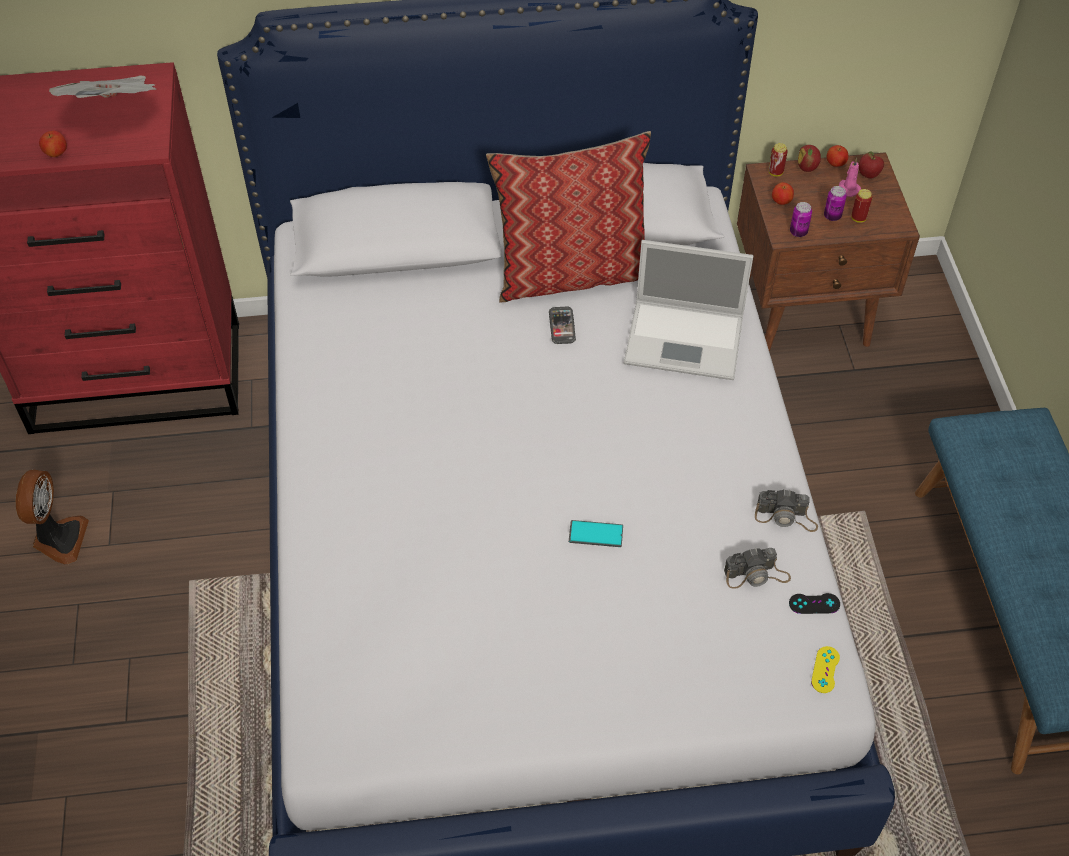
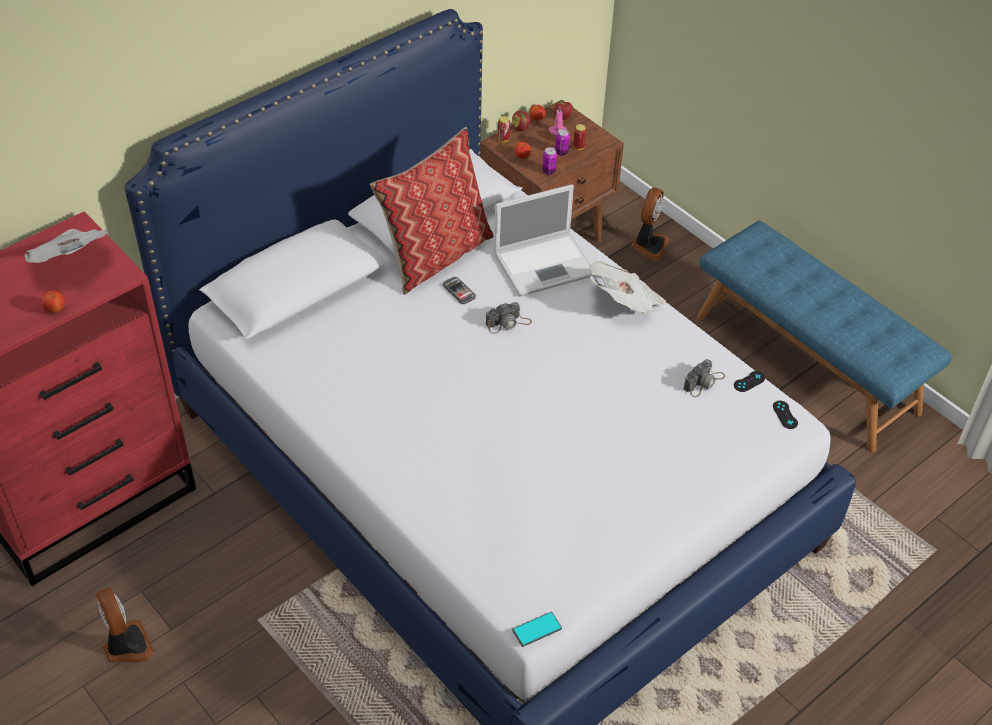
camera: 35 degrees left, 5 degrees down
phone [569,520,623,547] -> phone moved to [512,612,562,647]
camera [755,489,818,532] -> camera moved to [486,302,532,334]
yellow game controller [811,646,840,693] -> black game controller [773,401,798,429]
none -> newspaper [589,261,666,314]
none -> fan [632,188,670,261]

